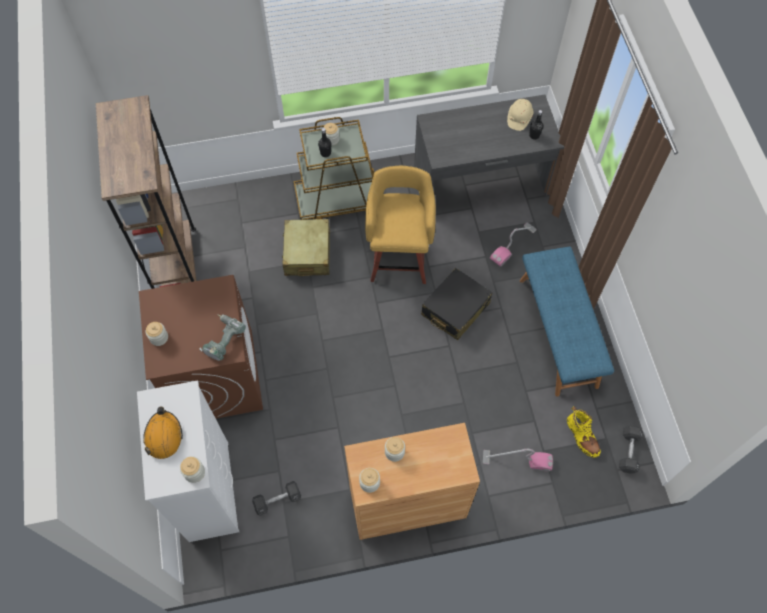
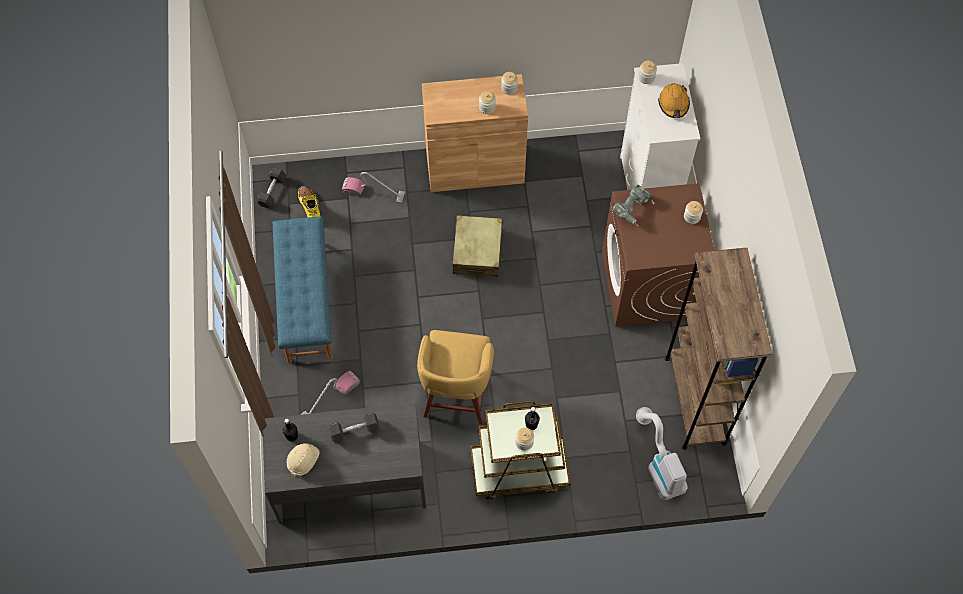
camera: 175 degrees left, 0 degrees up
black dumbbell [252,481,301,516] -> black dumbbell moved to [329,412,380,443]
beige suitcase [282,219,330,276] -> beige suitcase moved to [453,215,503,277]
black suitcase [421,268,492,340] -> none
none -> vacuum cleaner [636,407,688,500]

